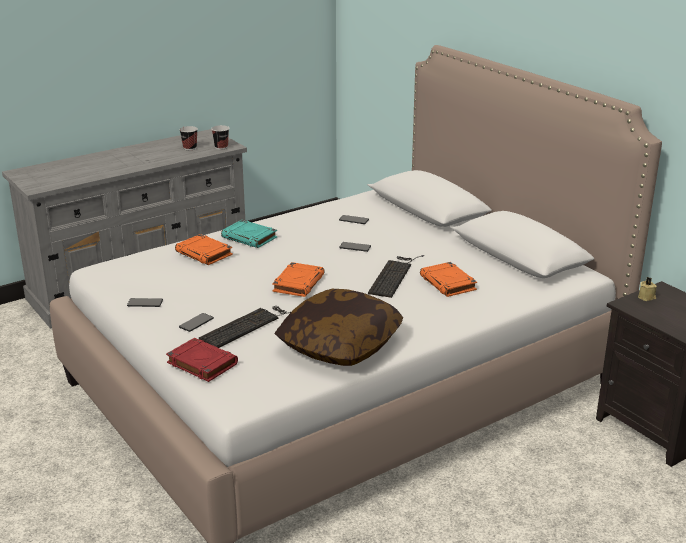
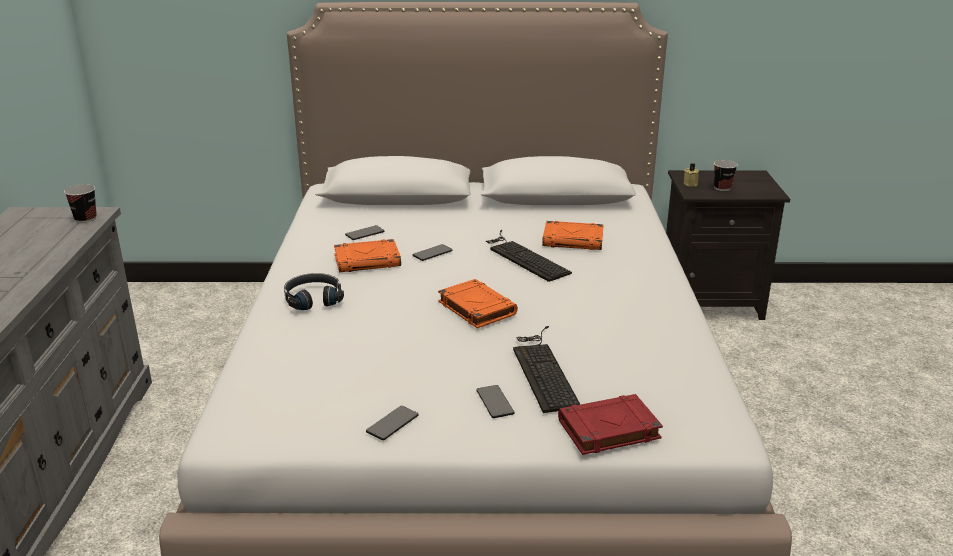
camera: 55 degrees left, 0 degrees up
orange book [175,234,233,265] -> orange book moved to [334,239,401,272]
cup [179,126,198,150] -> cup moved to [714,160,738,191]
turquoise book [221,220,277,248] -> black headphones [284,273,344,310]
pillow [275,289,403,366] -> none

